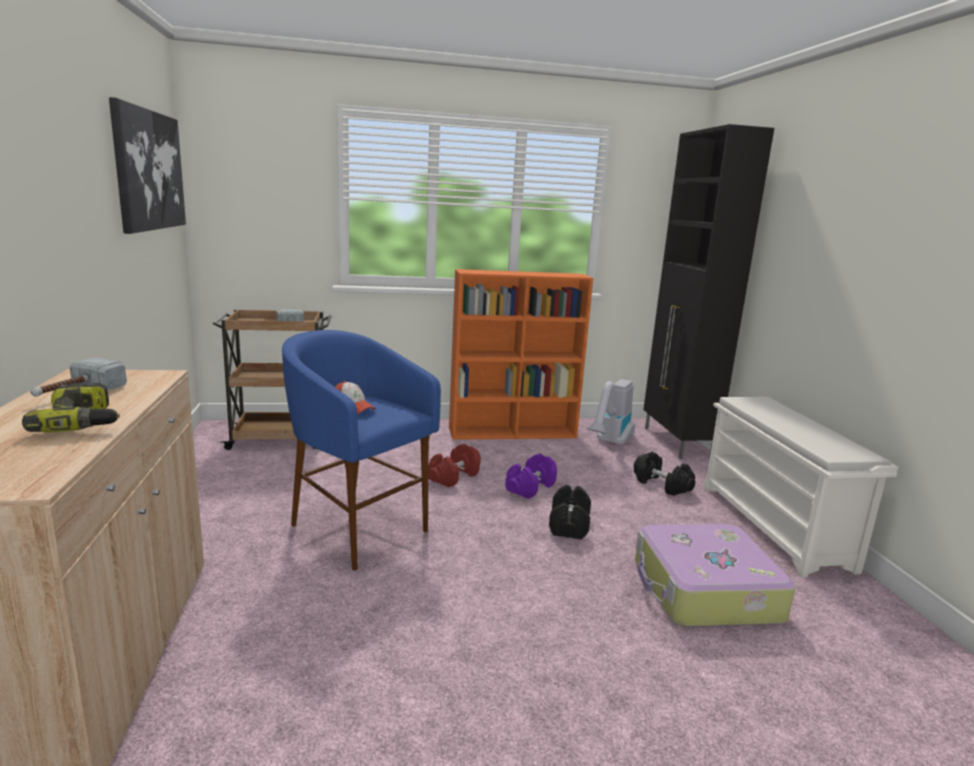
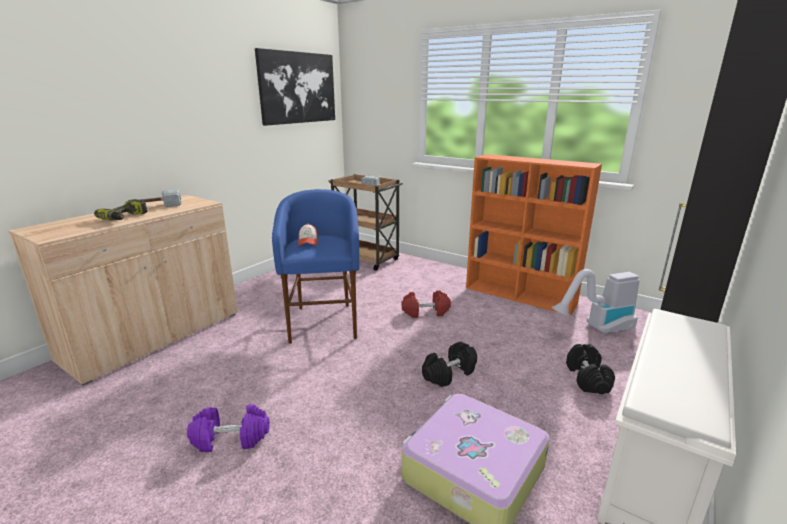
camera: 45 degrees right, 5 degrees up
purple dumbbell [505,454,557,499] -> purple dumbbell moved to [187,404,270,452]

